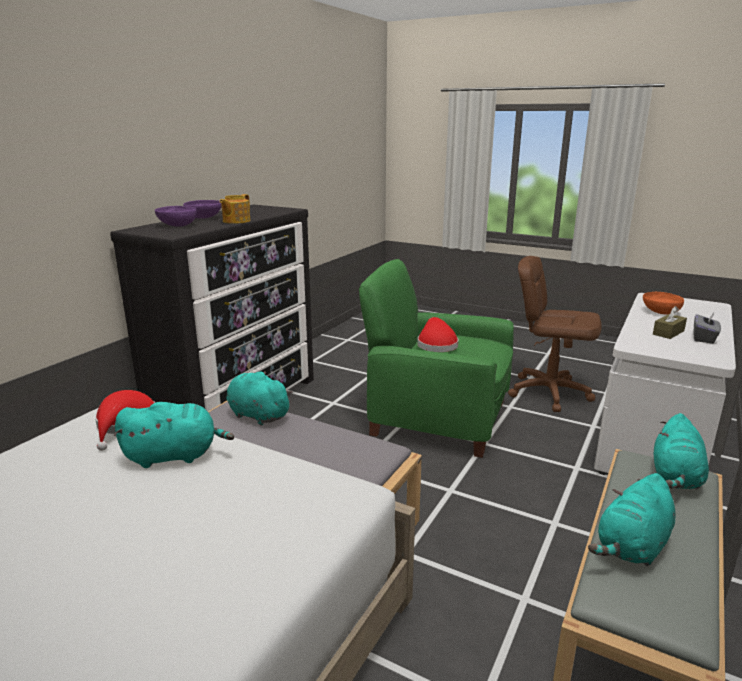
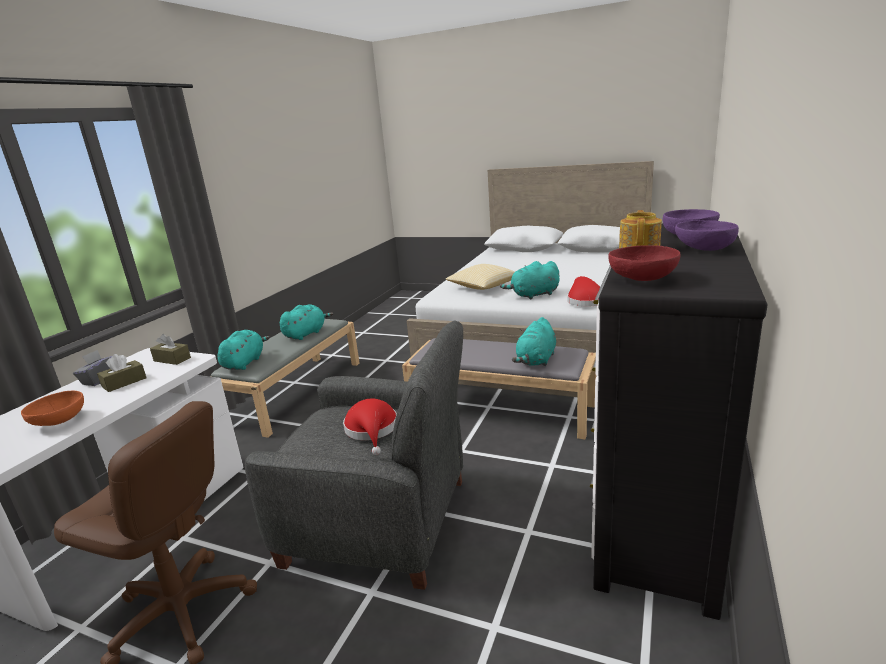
camera: 175 degrees right, 0 degrees up
turquoise plush toy [226,371,293,425] -> turquoise plush toy turned 90 degrees clockwise [512,317,556,366]
green armchair [359,259,514,458] -> grey armchair [245,320,463,590]
none -> brown tissue box [150,334,191,365]
none -> pillow [446,264,515,290]
none -> red bowl [609,245,681,281]

